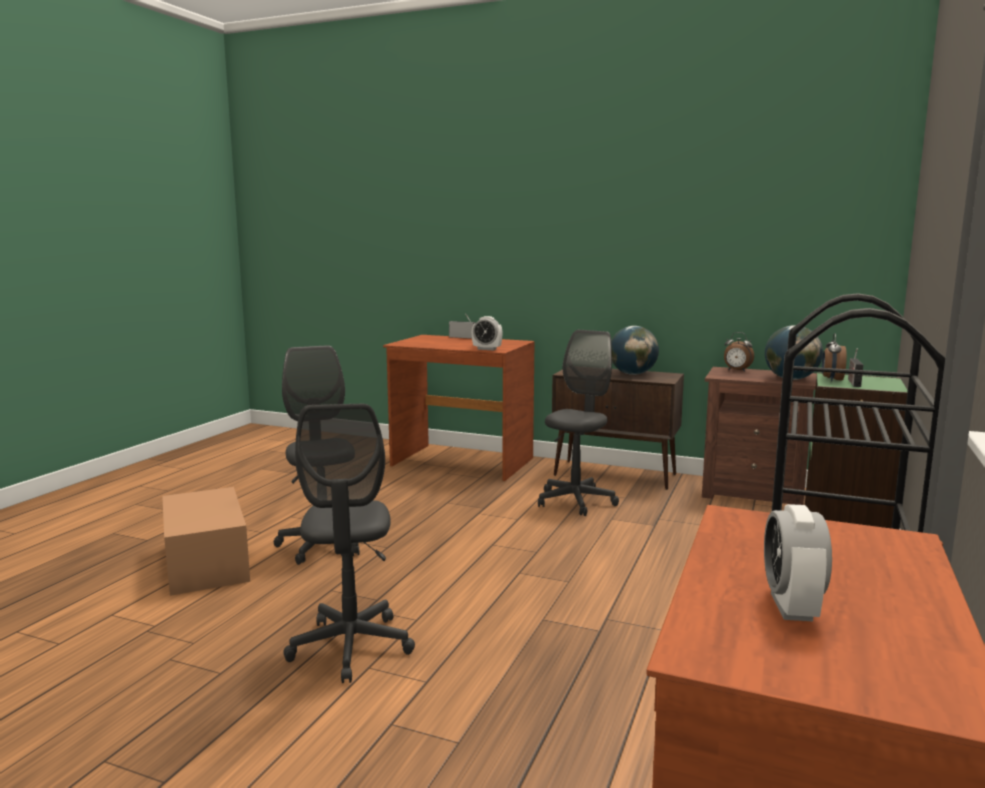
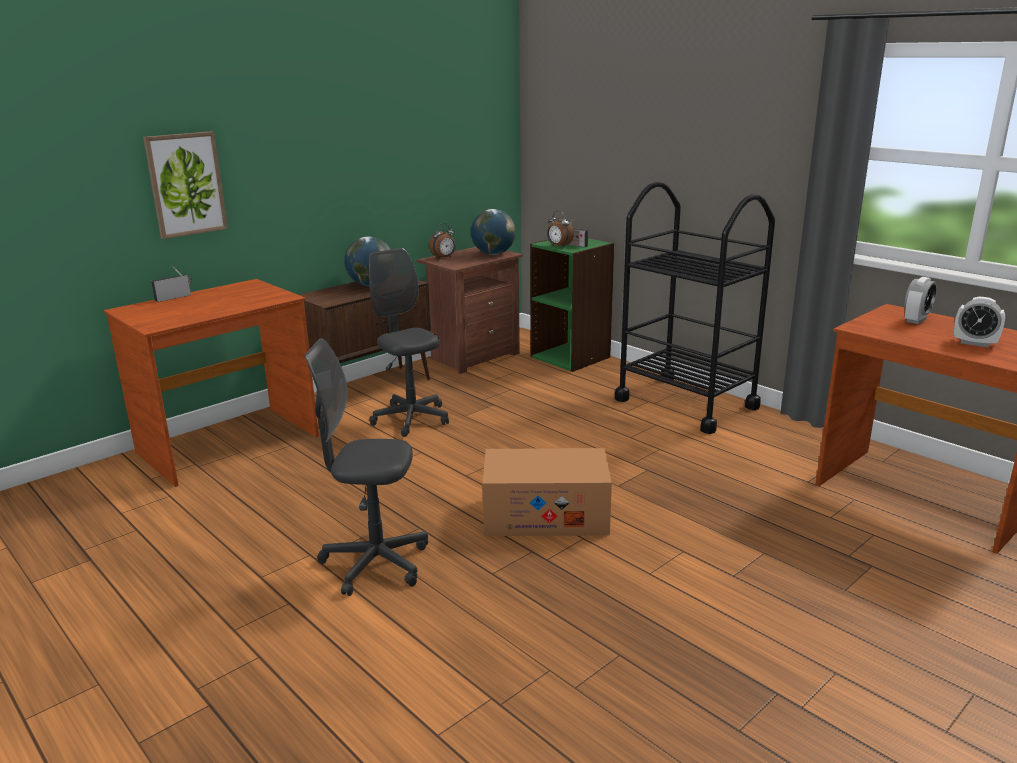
camera: 65 degrees left, 10 degrees up
cardboard box [162,487,250,596] -> cardboard box moved to [483,448,612,536]
grey office chair [283,404,415,683] -> none
alarm clock [472,316,502,350] -> alarm clock moved to [905,277,937,324]
none -> picture [143,131,228,239]

